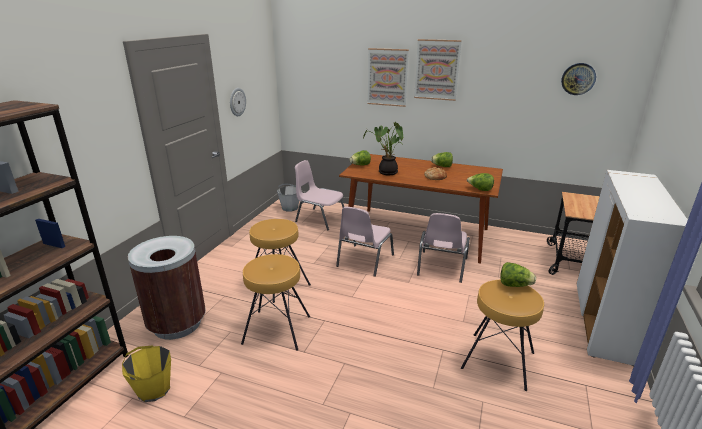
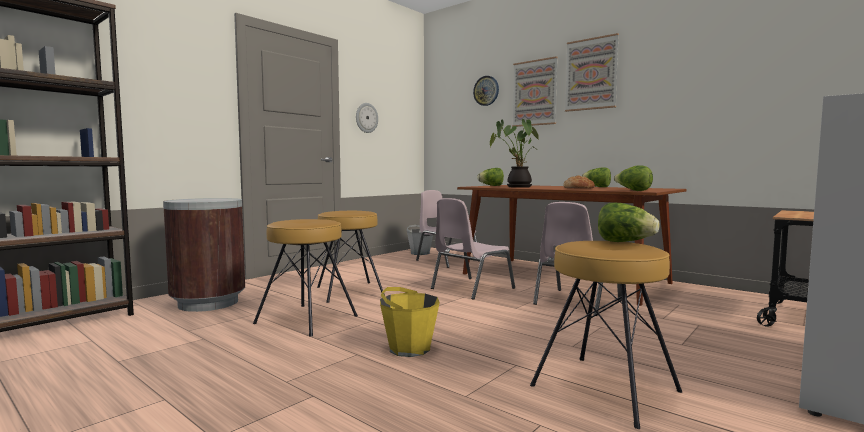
camera: 20 degrees right, 20 degrees down
yellow bucket [122,345,171,402] -> yellow bucket moved to [380,287,440,357]
wall clock [561,63,596,95] -> wall clock moved to [473,76,499,106]

